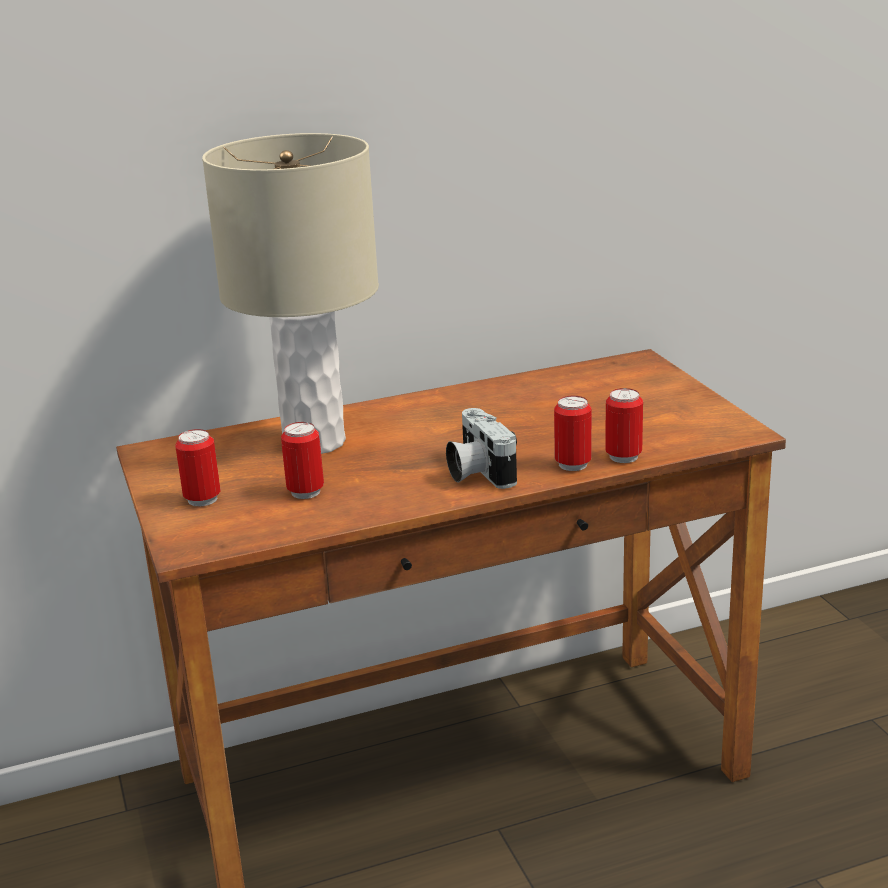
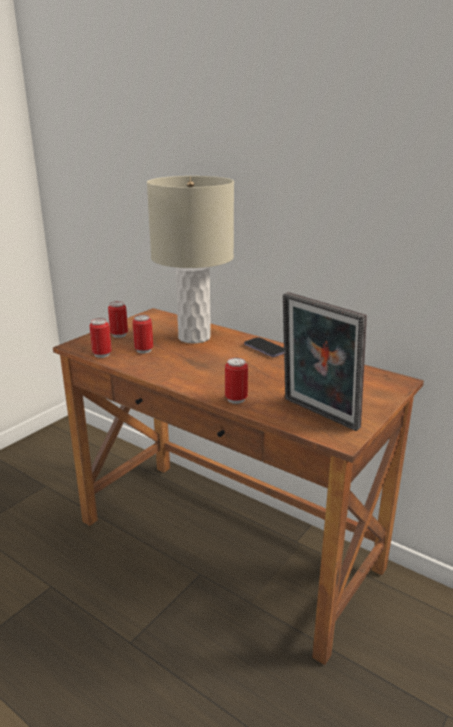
camera: 55 degrees right, 0 degrees up
camera [446,408,517,489] -> none
can [605,388,643,463] -> can moved to [89,318,112,358]
none -> phone [244,337,284,357]
none -> picture frame [283,292,367,431]

